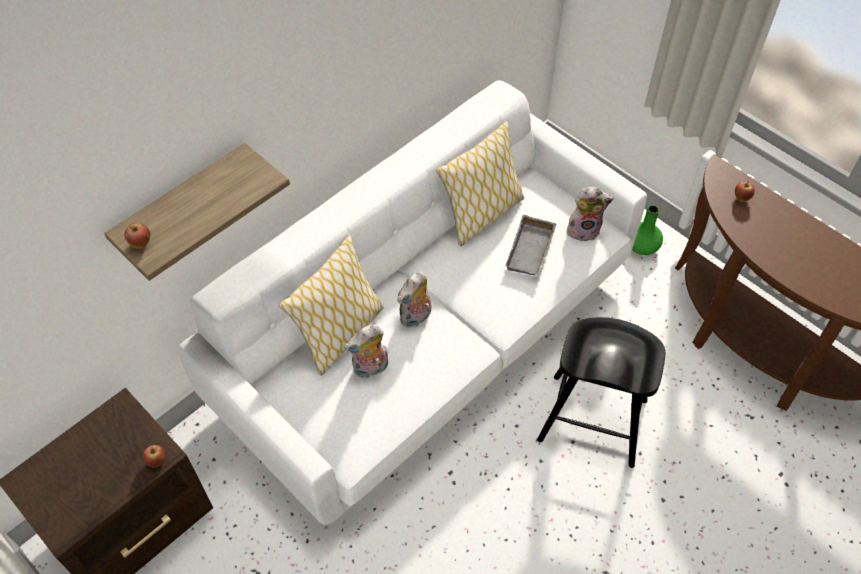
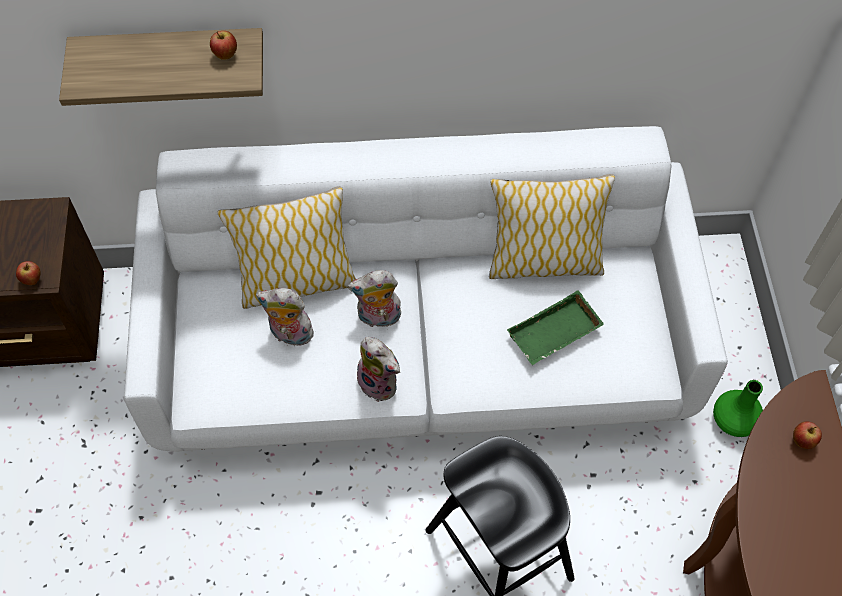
camera: 40 degrees right, 5 degrees up
apple [124,223,150,249] -> apple moved to [210,31,237,60]
grey tray [505,215,557,276] -> green tray [507,290,604,365]
plush toy [567,187,614,242] -> plush toy moved to [357,337,401,402]

